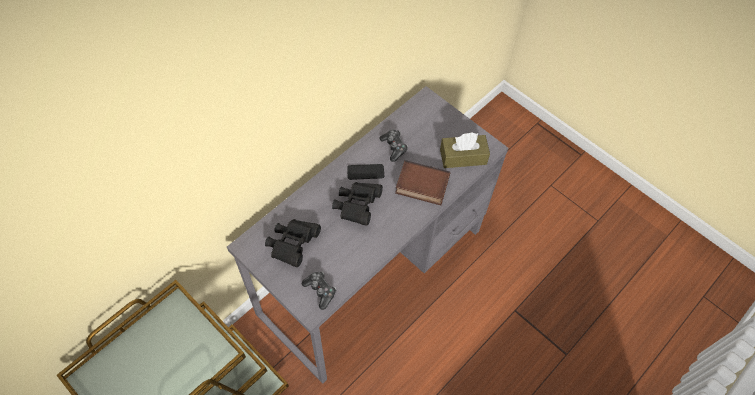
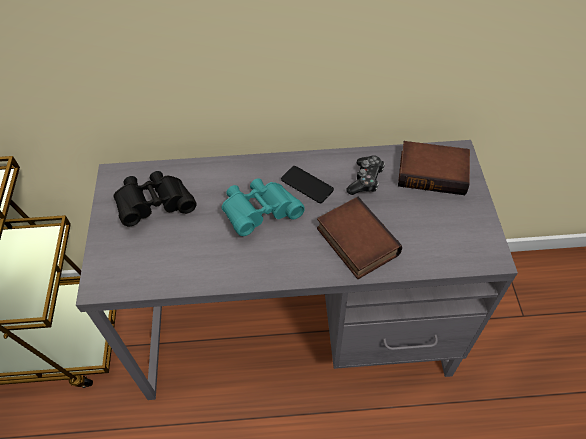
camera: 45 degrees right, 5 degrees down
game controller [301,272,336,310] -> none
black binoculars [332,182,383,226] -> turquoise binoculars [221,178,305,236]
brown tissue box [440,132,490,168] -> none
none -> book [398,141,470,195]

